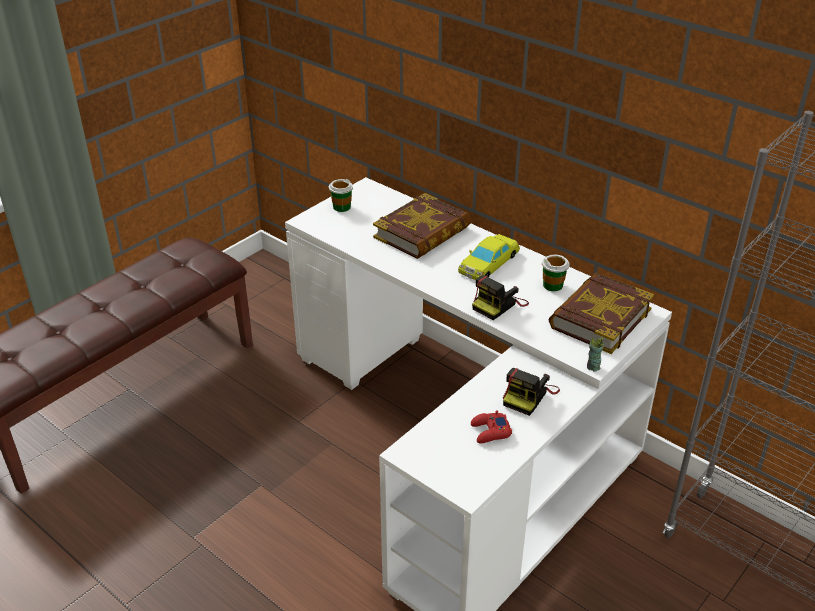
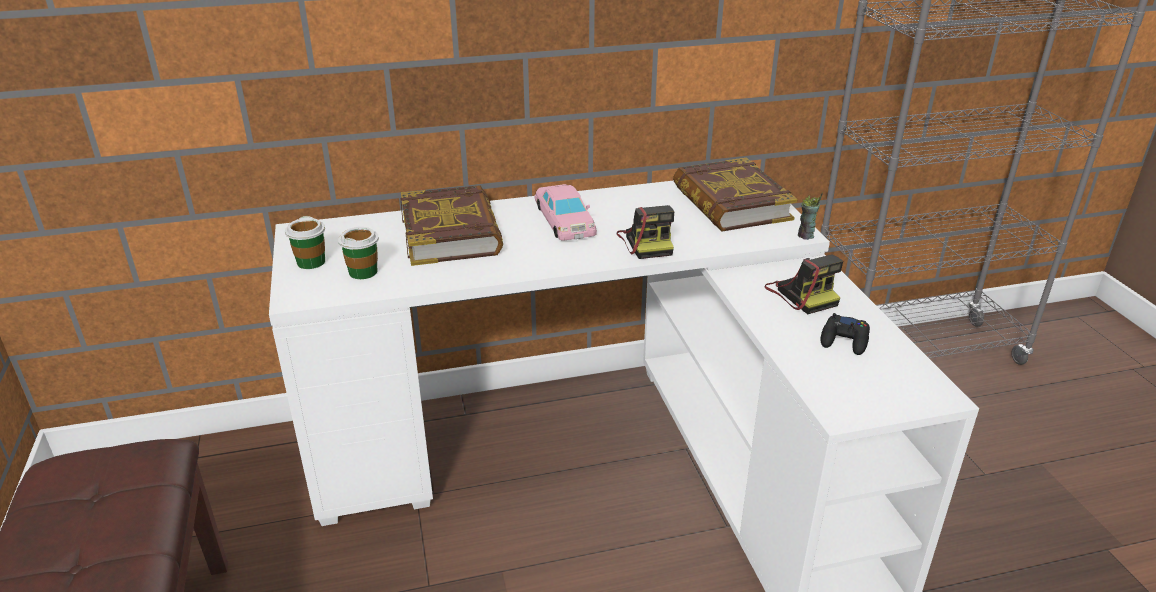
camera: 55 degrees left, 5 degrees down
yellow toy car [458,234,520,280] -> pink toy car [535,184,597,241]
red game controller [471,410,512,443] -> black game controller [821,313,870,355]
cup [542,254,570,291] -> cup moved to [338,227,379,279]

